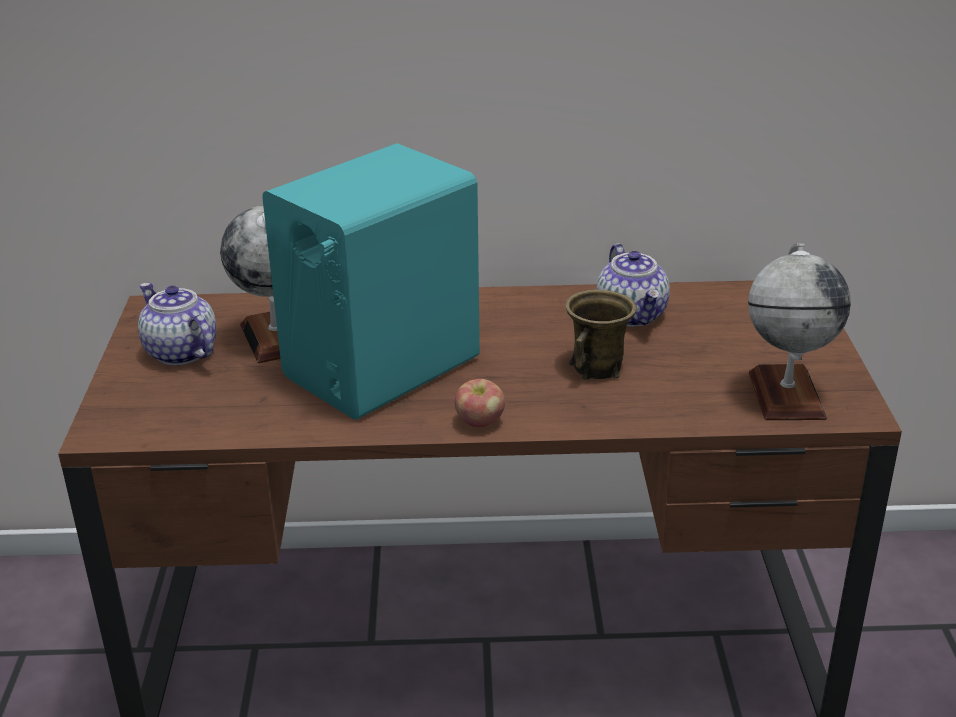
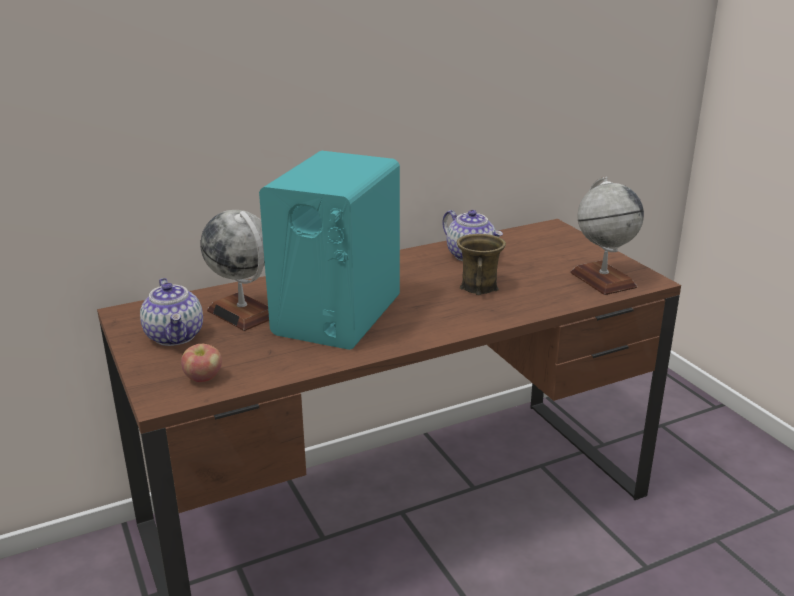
camera: 25 degrees left, 5 degrees down
teapot [138,283,217,365] -> teapot turned 135 degrees counterclockwise [140,278,203,346]
apple [455,379,505,427] -> apple moved to [181,344,222,382]

